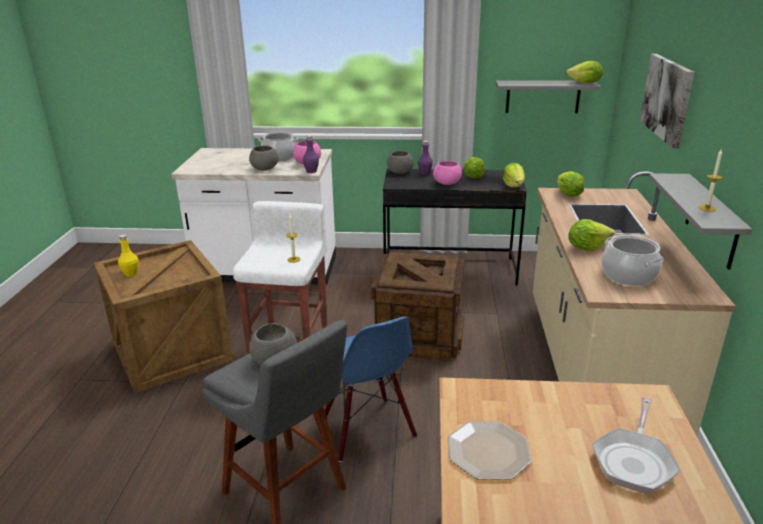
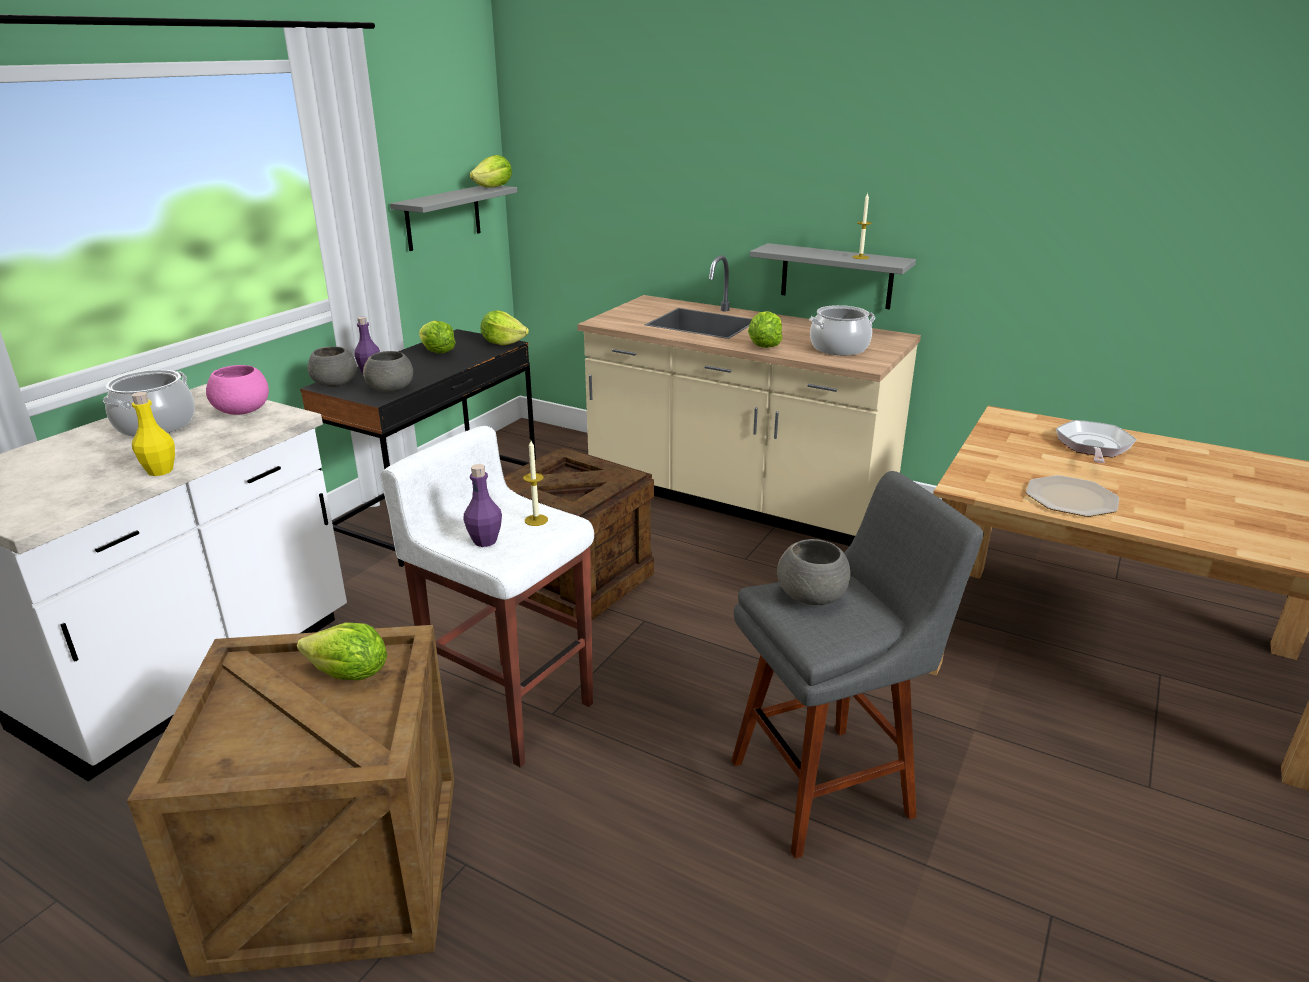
camera: 65 degrees left, 0 degrees up
yellow bottle [118,235,138,277] -> yellow bottle moved to [132,392,175,476]
grey bowl [249,146,278,170] -> grey bowl moved to [363,351,413,392]
purple bottle [303,135,319,173] -> purple bottle moved to [463,464,502,547]
blue chair [325,316,417,462] -> none
pink bowl [433,161,462,185] -> none
lettuce [558,171,584,197] -> lettuce moved to [297,623,387,680]
frying pan [592,397,680,494] -> frying pan turned 120 degrees counterclockwise [1056,420,1137,463]
picture [639,54,695,148] -> none

